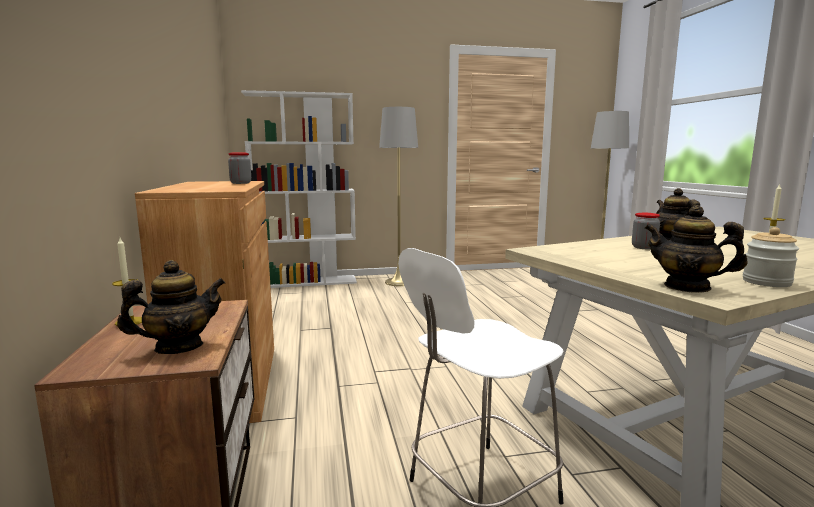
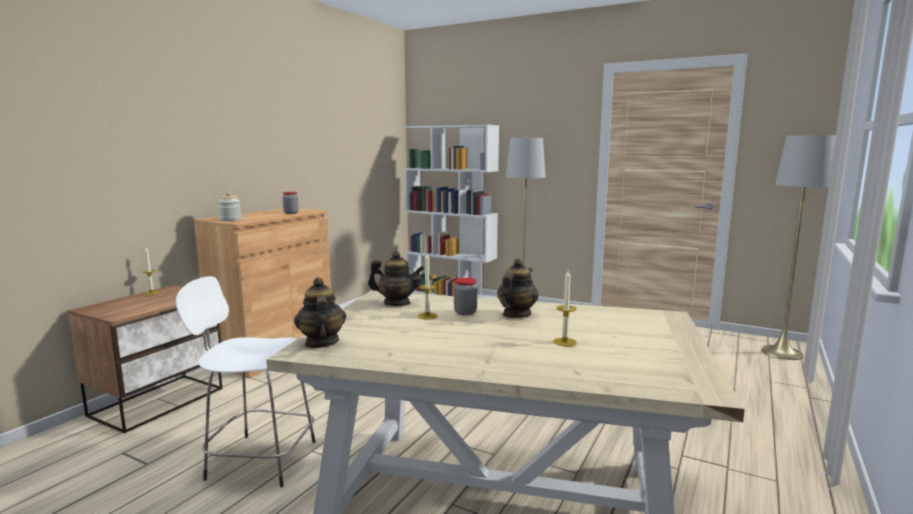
camera: 40 degrees right, 0 degrees up
teapot [117,260,225,354] -> teapot moved to [368,251,425,306]
jar [743,227,799,287] -> jar moved to [218,192,241,221]
none -> candle [418,254,438,319]

